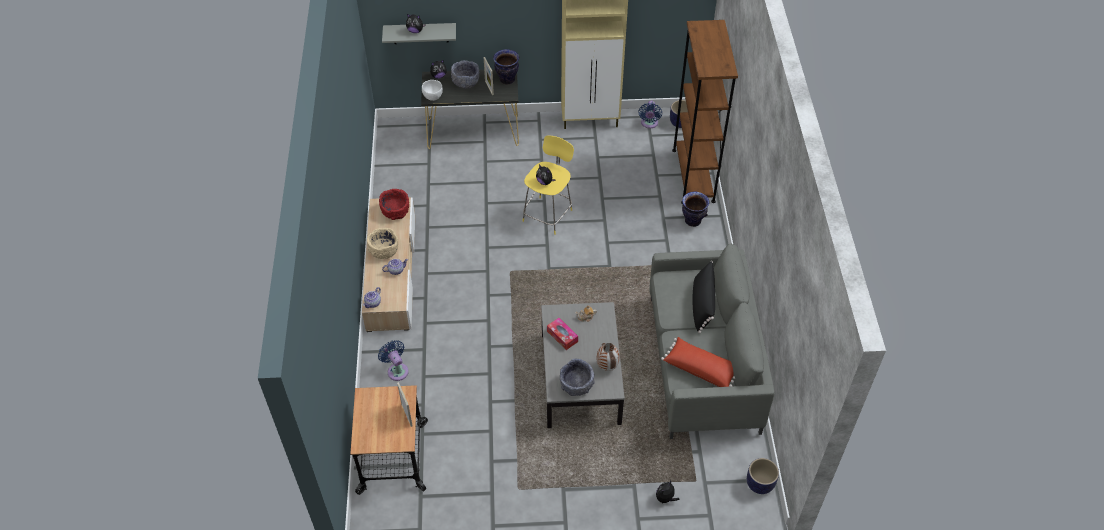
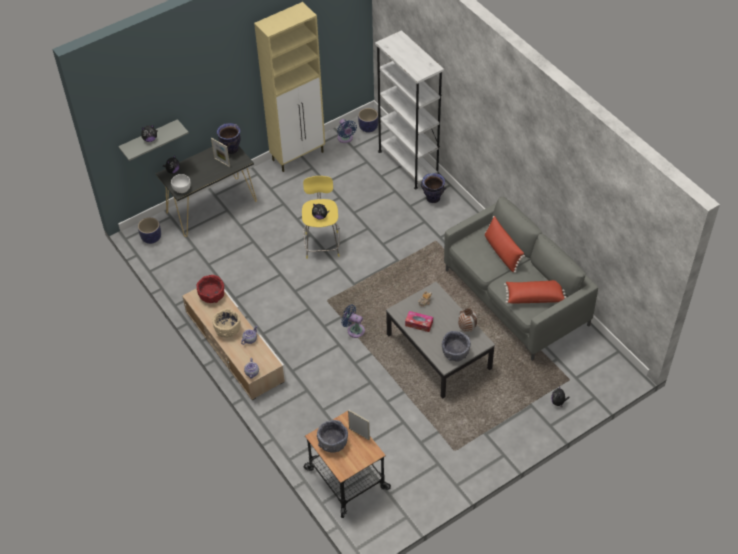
camera: 30 degrees left, 0 degrees up
blue fan [378,340,409,381] -> blue fan moved to [341,305,365,338]
grey bowl [451,60,479,89] -> grey bowl moved to [317,420,348,453]
brown bookcase [672,20,738,204] -> white bookcase [375,30,444,189]
black pillow [692,261,715,333] -> red pillow [485,216,525,273]
planter [747,458,779,494] -> planter moved to [138,217,161,244]

